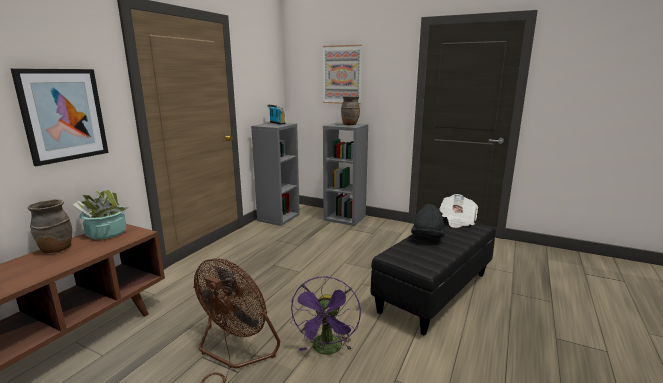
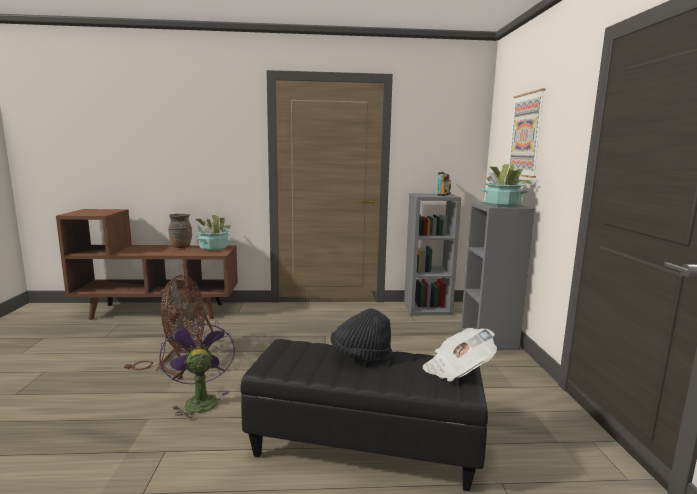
camera: 60 degrees right, 5 degrees down
picture [11,68,109,166] -> none
purple fan [290,276,361,355] -> purple fan turned 90 degrees clockwise [159,318,235,420]
brown vase [341,96,360,125] -> potted plant [480,164,534,207]

